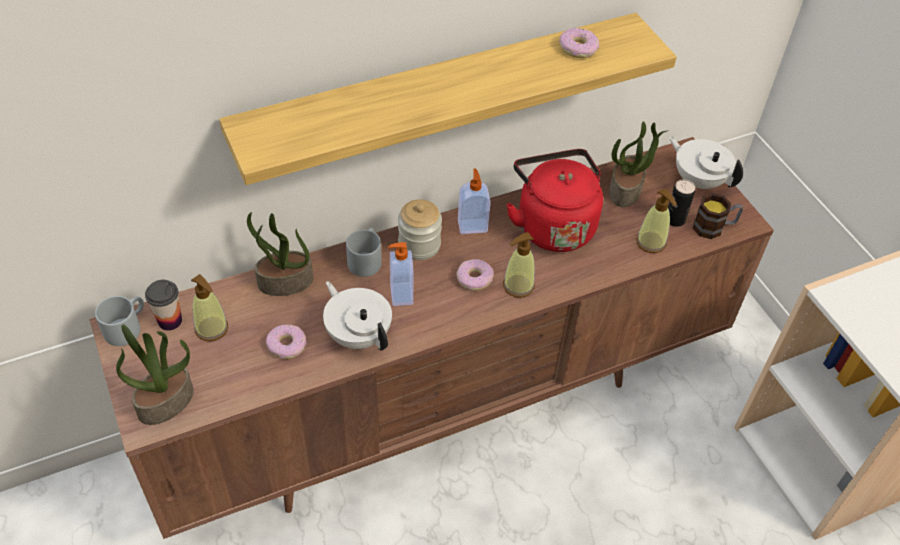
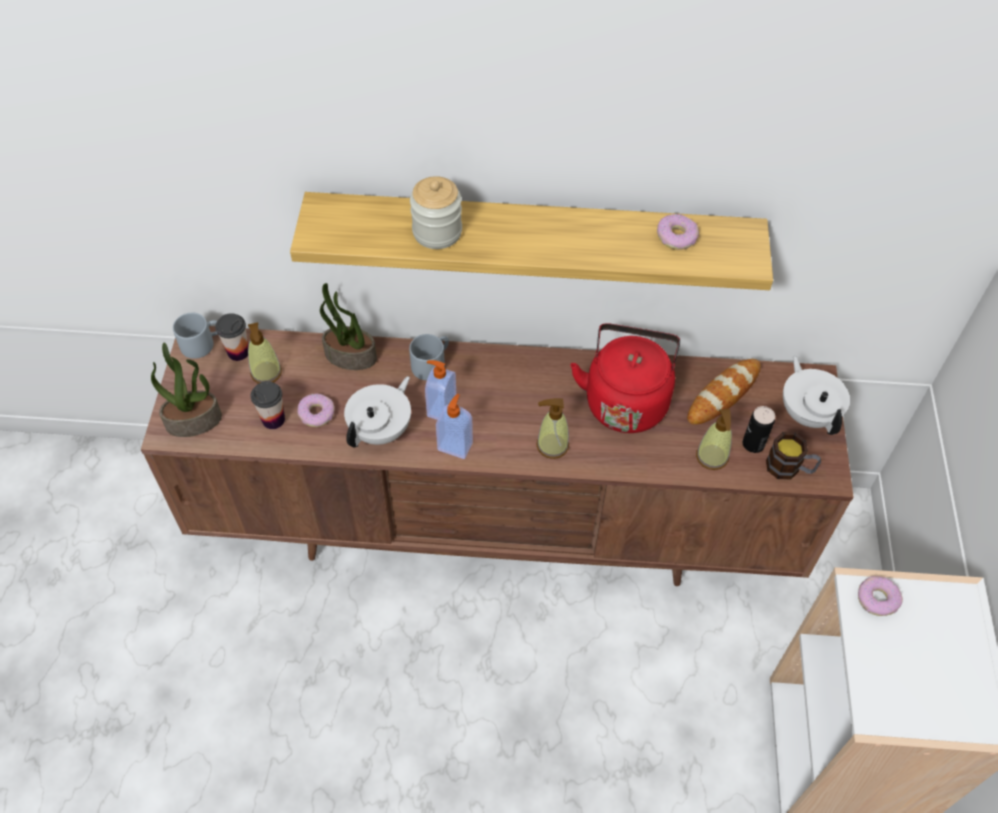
camera: 30 degrees right, 5 degrees up
white teapot [323,281,392,350] -> white teapot turned 45 degrees clockwise [344,376,411,447]
jar [398,199,442,260] -> jar moved to [410,176,462,249]
donut [457,259,494,291] -> donut moved to [858,576,903,616]
soap dispenser [458,169,491,234] -> soap dispenser moved to [436,394,473,459]
potted plant [609,121,667,207] -> bread [687,359,761,425]
none -> cup [251,381,285,429]

